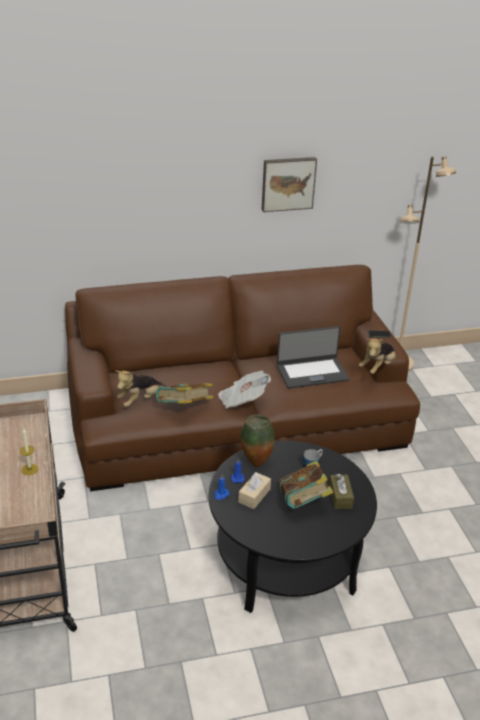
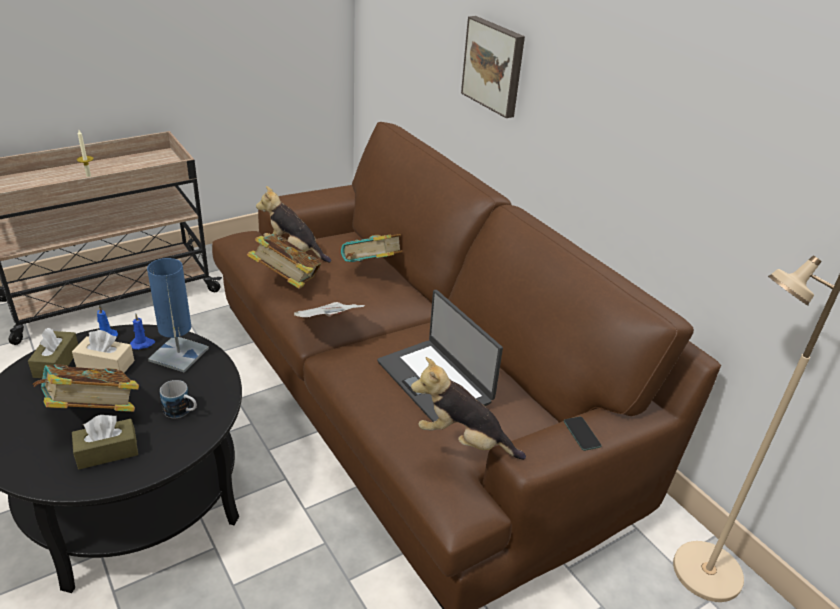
camera: 70 degrees right, 0 degrees up
vase [240,415,275,467] -> blue table lamp [147,258,209,373]
picture [262,157,317,212] -> picture moved to [461,16,525,118]
none -> brown tissue box [28,328,78,378]
none -> book [341,234,402,262]

